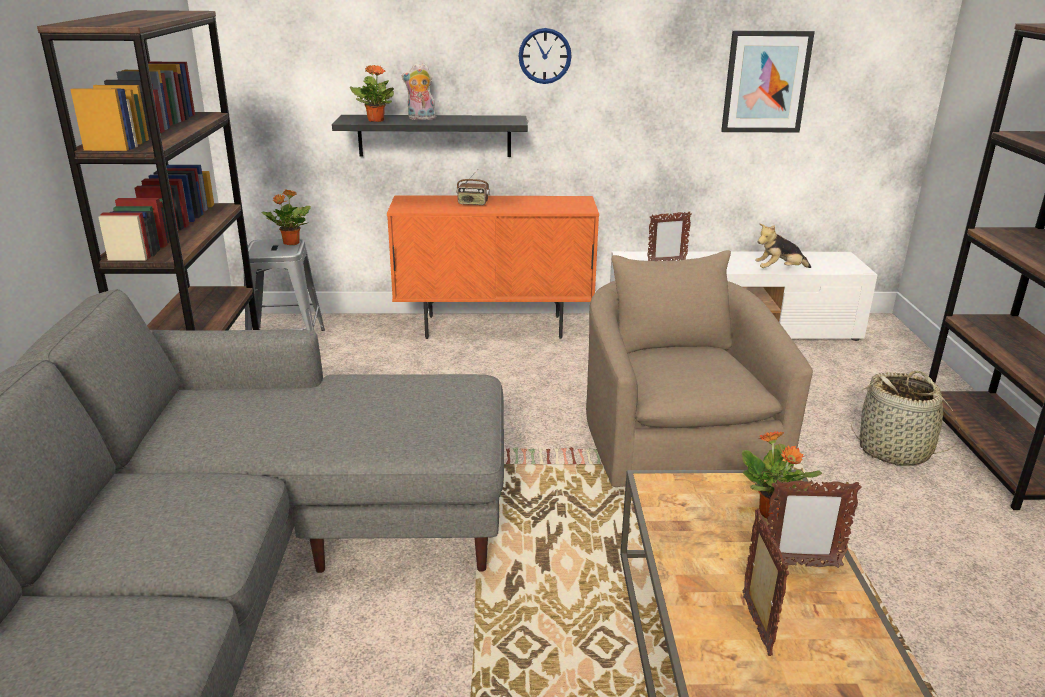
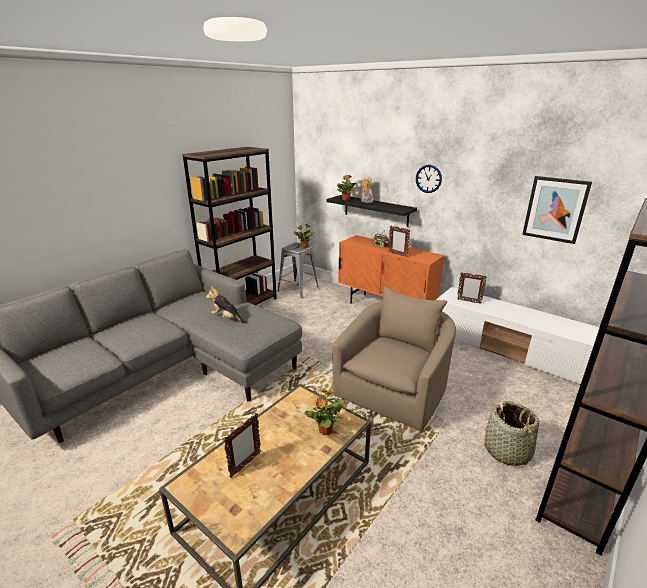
camera: 40 degrees right, 0 degrees up
plush toy [755,224,811,268] -> plush toy moved to [206,286,247,323]
picture frame [767,479,862,568] -> picture frame moved to [389,226,410,257]

